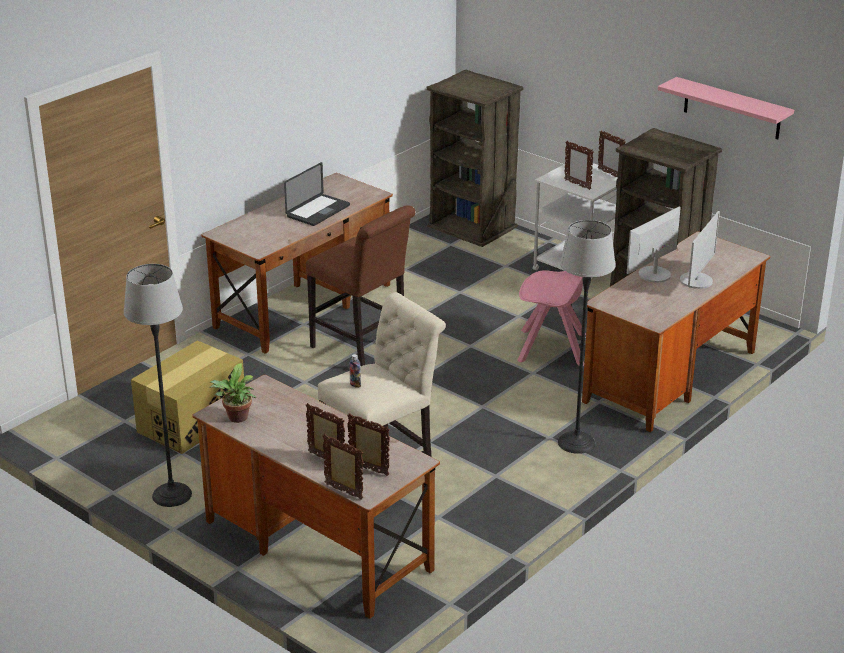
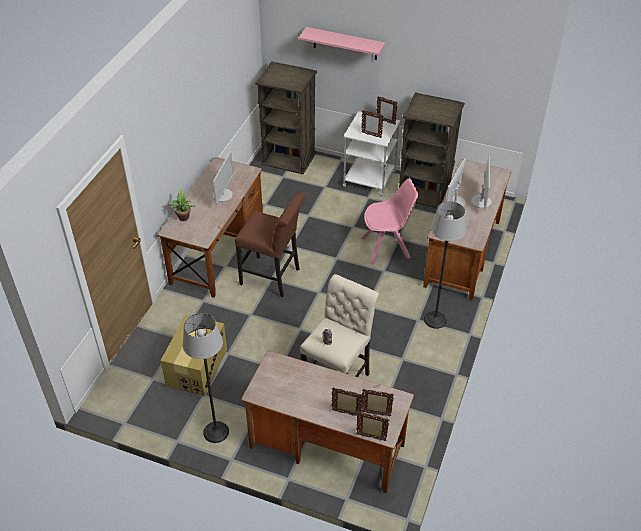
camera: 20 degrees left, 15 degrees up
potted plant [209,363,256,423] -> potted plant moved to [168,189,195,221]
laptop [284,162,350,226] -> monitor [213,151,233,205]
pink shelf [658,77,794,140] -> pink shelf moved to [299,27,385,60]

